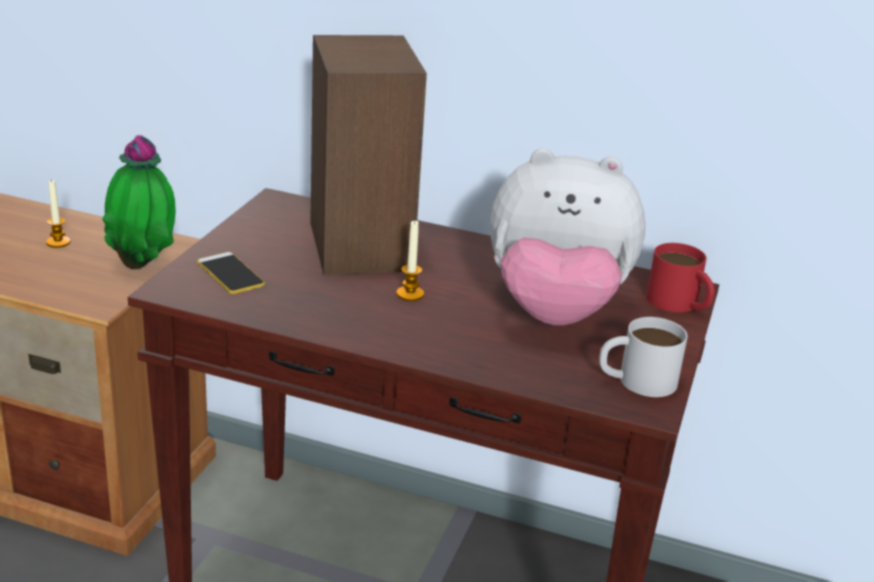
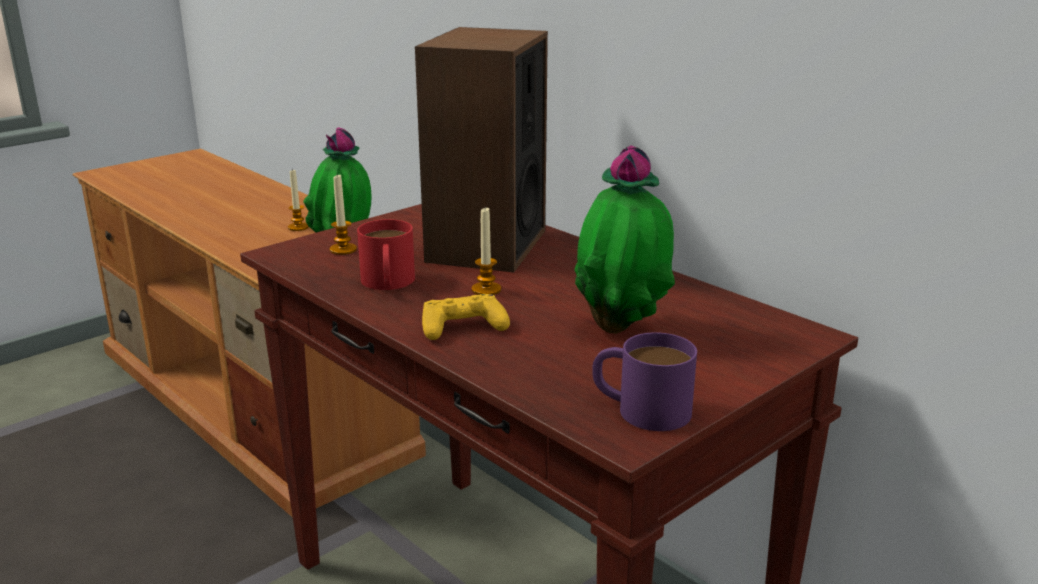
camera: 30 degrees right, 5 degrees down
phone [197,252,265,294] -> candle [330,175,357,255]
plush toy [491,148,646,326] -> potted plant [575,145,675,333]
white mug [599,317,688,397] -> purple mug [592,332,697,431]
red mug [646,243,714,312] -> red mug moved to [357,219,415,290]
none -> yellow game controller [422,294,510,340]

